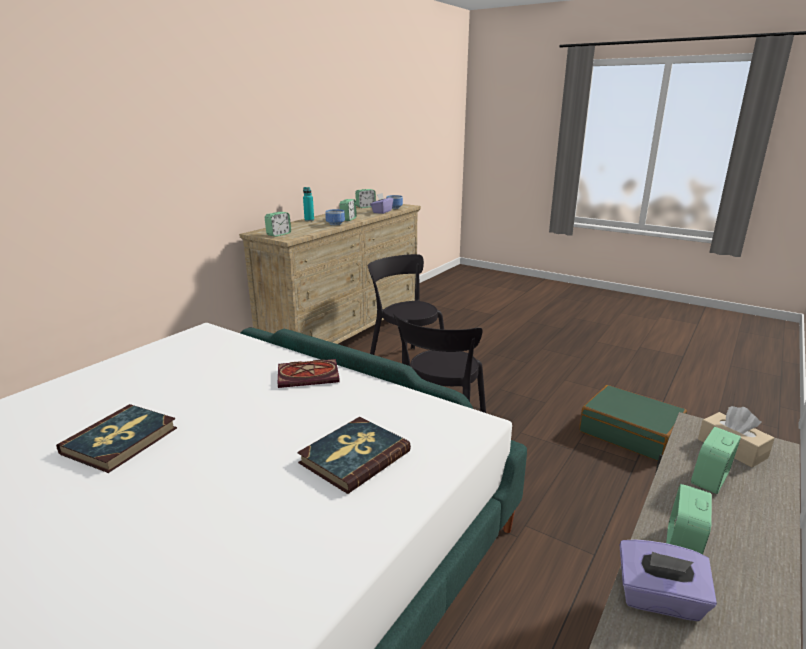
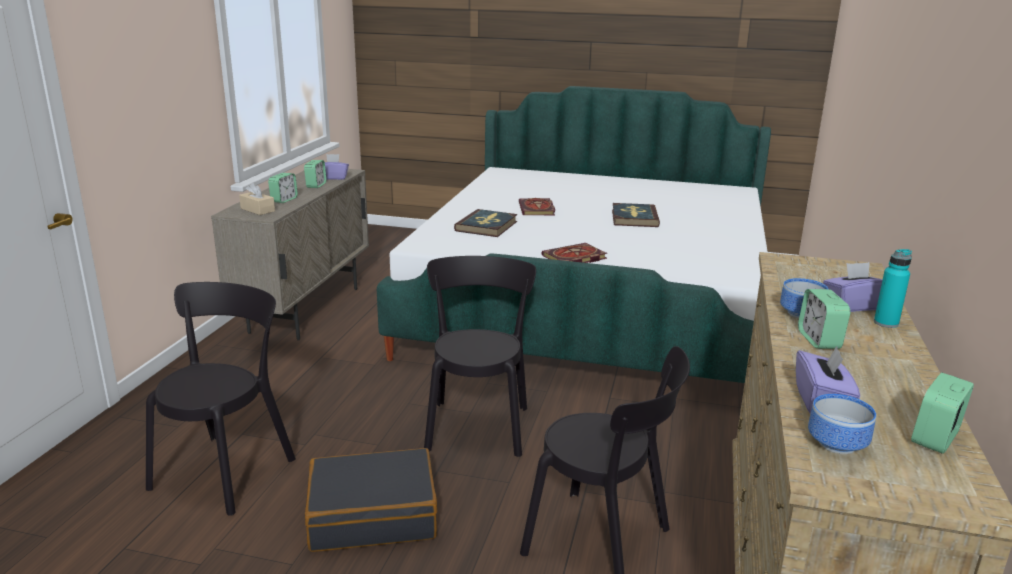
camera: 160 degrees right, 0 degrees up
alarm clock [265,212,291,237] -> none
green suitcase [579,385,687,461] -> black chair [146,282,296,516]
none -> black suitcase [305,448,437,552]
none -> book [519,198,555,215]
none -> purple tissue box [823,262,883,312]

